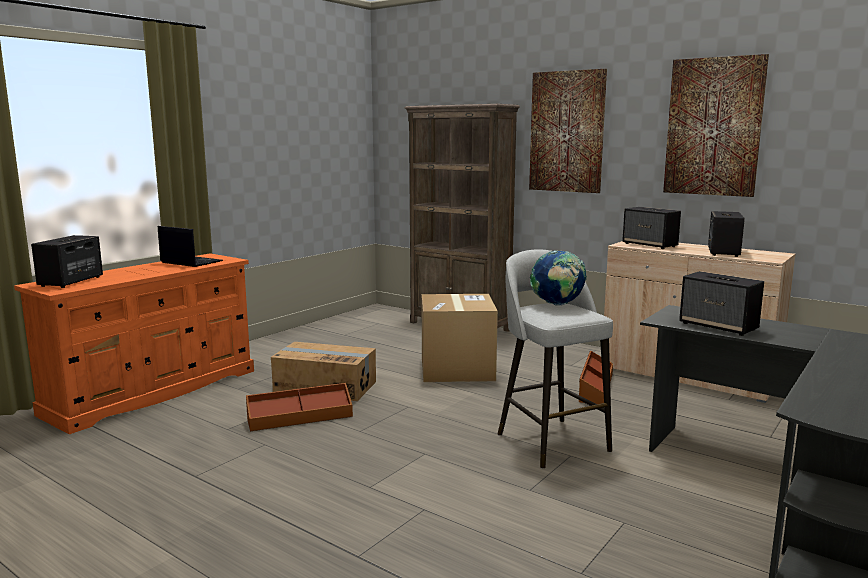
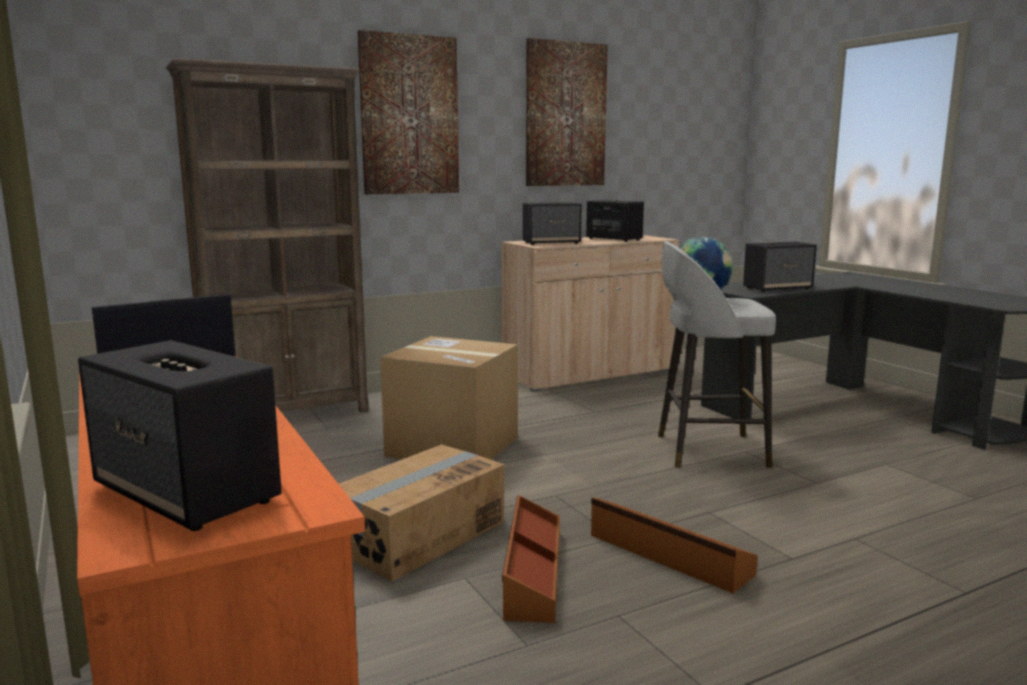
camera: 65 degrees left, 0 degrees up
brown storage box [579,350,613,404] -> brown storage box moved to [591,497,758,593]

